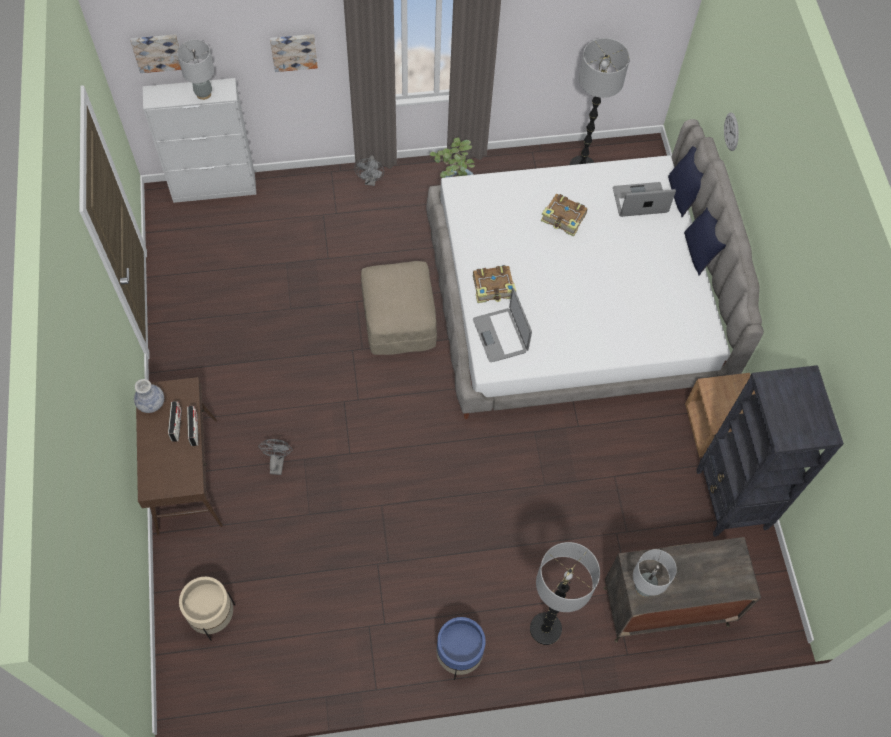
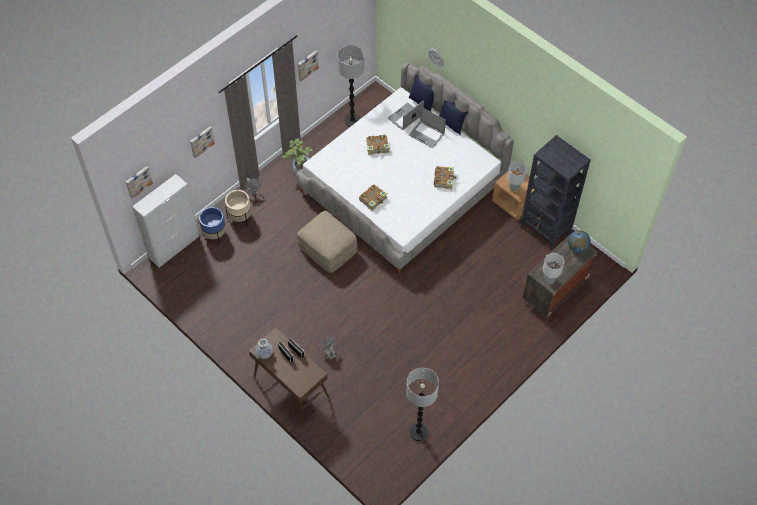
camera: 35 degrees left, 5 degrees down
grey table lamp [177,40,214,100] -> grey table lamp moved to [507,161,527,192]
beige planter [179,577,235,641] -> beige planter moved to [225,190,251,224]
blue planter [436,617,486,680] -> blue planter moved to [199,207,226,245]
laptop [473,288,532,362] -> laptop moved to [409,107,446,148]
floor lamp [530,542,600,645] -> floor lamp moved to [406,368,439,441]
none -> picture [298,50,319,81]
none -> book [434,166,457,189]
none -> globe [568,230,591,253]

